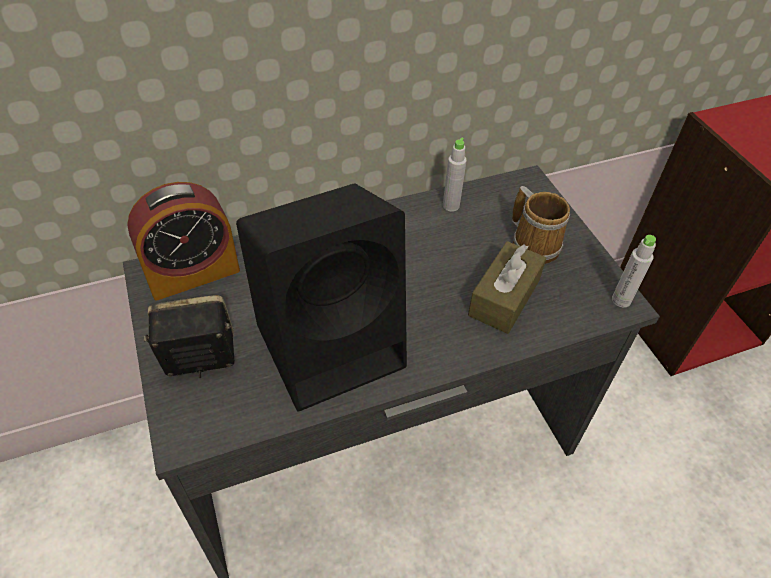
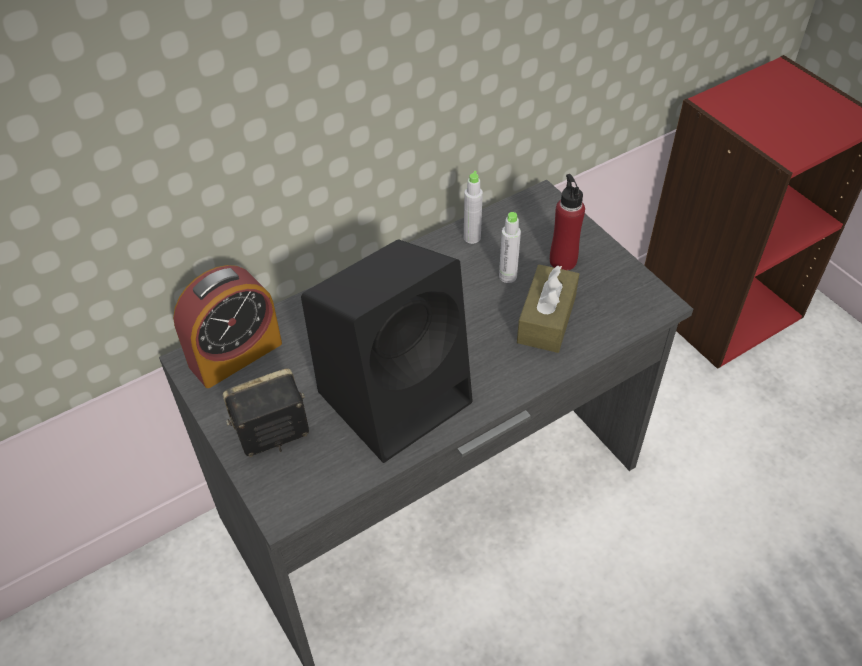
camera: 10 degrees left, 0 degrees up
mug [512,186,570,264] -> red bottle [550,174,585,271]
grey bottle [612,235,656,308] -> grey bottle moved to [499,212,521,283]

